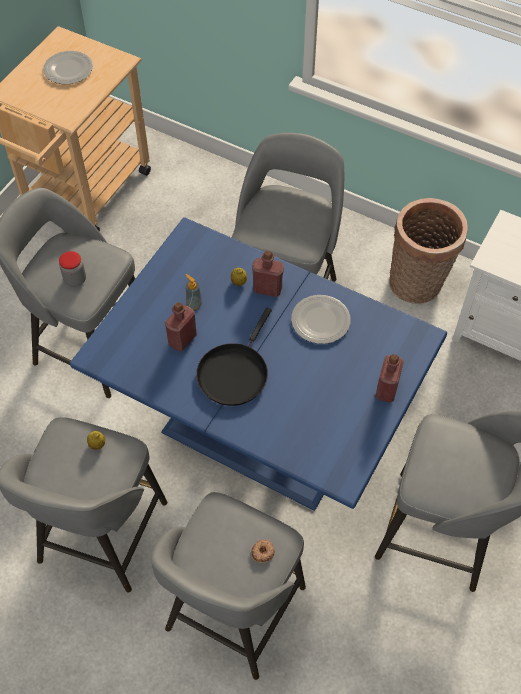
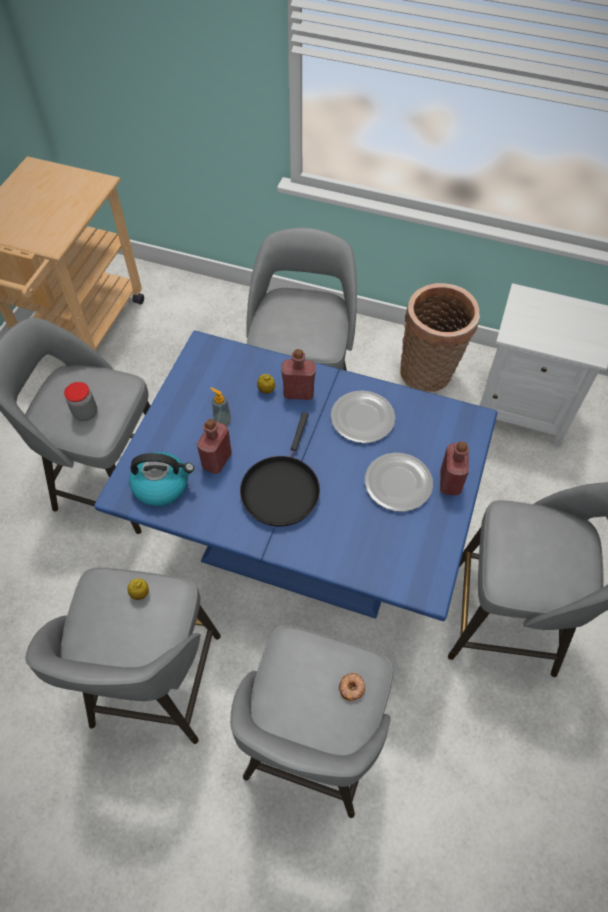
camera: 10 degrees left, 0 degrees up
plate [43,51,93,84] -> plate moved to [365,453,433,512]
none -> kettle [129,452,194,506]

